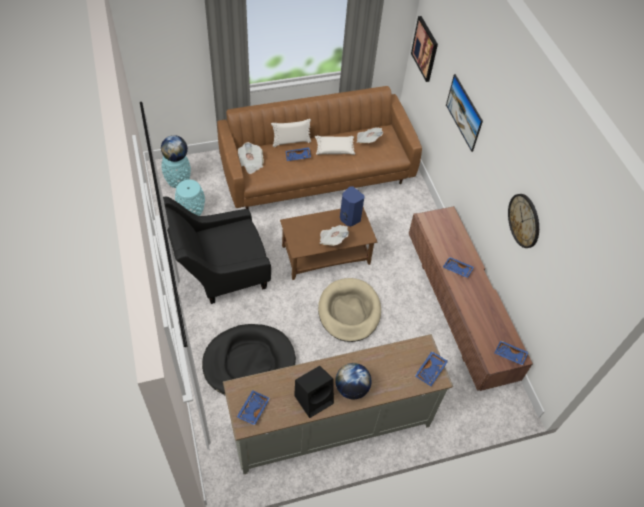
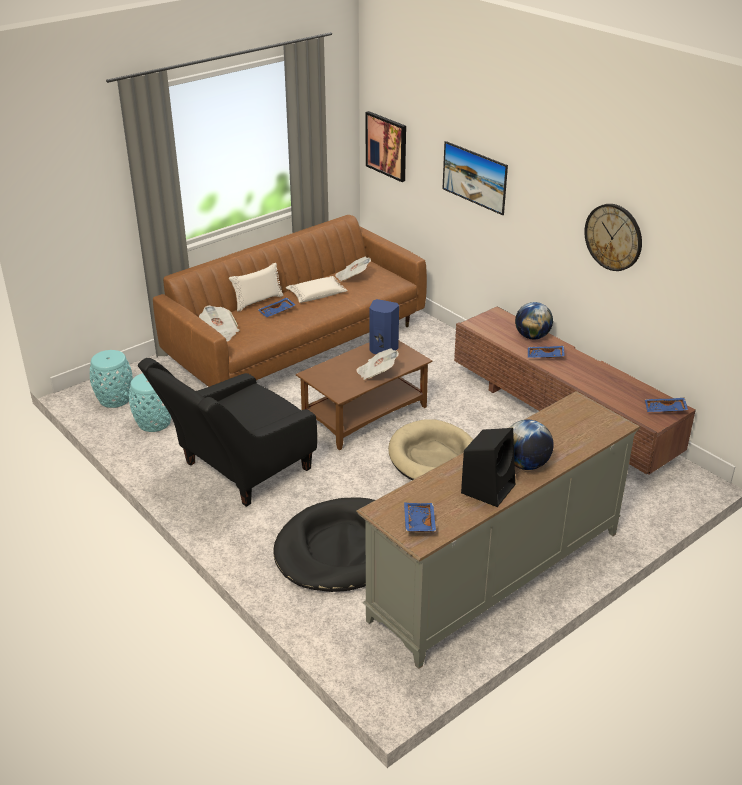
camera: 20 degrees left, 20 degrees down
globe [161,135,188,162] -> globe moved to [515,302,553,339]
blue tray [415,351,448,386] -> none

